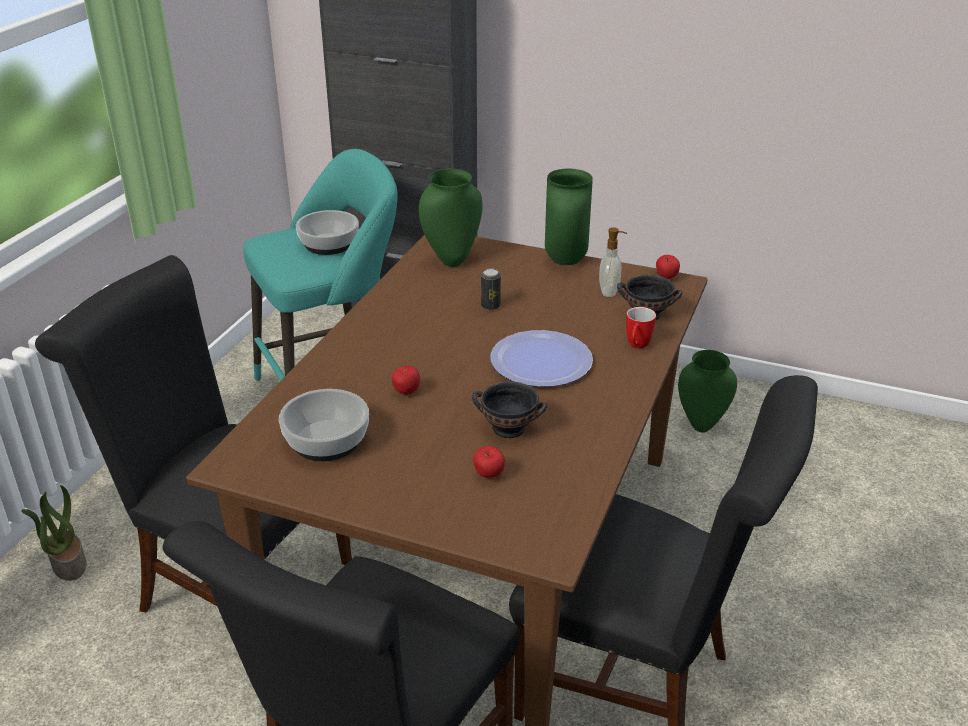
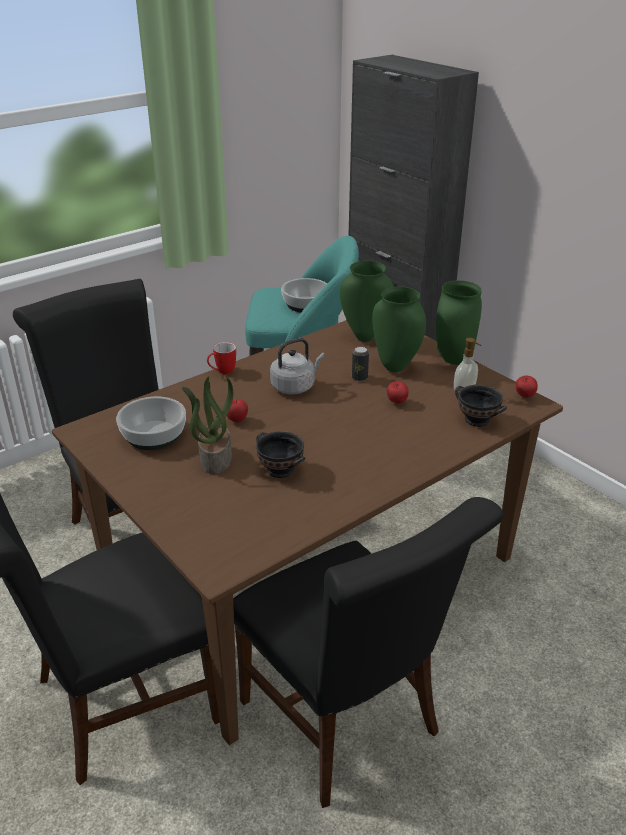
camera: 30 degrees right, 0 degrees up
potted plant [21,485,86,581] -> potted plant moved to [182,376,233,474]
apple [473,446,505,478] -> apple moved to [387,381,409,404]
plate [490,330,593,387] -> none
mug [626,307,656,348] -> mug moved to [207,342,236,375]
green vase [678,350,737,433] -> green vase moved to [372,286,426,372]
none -> grey kettle [270,338,325,394]

